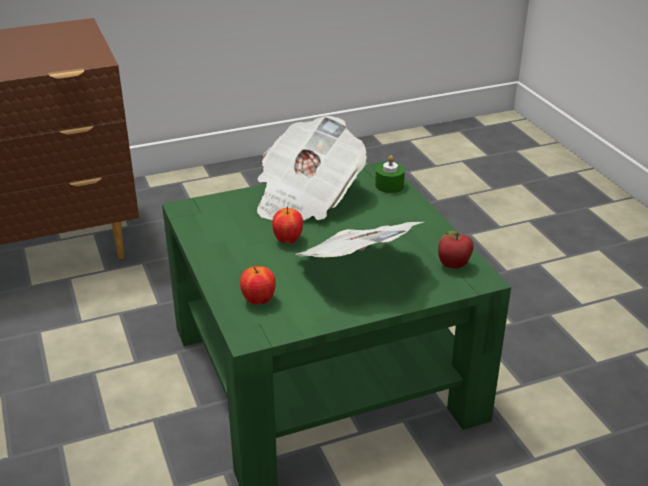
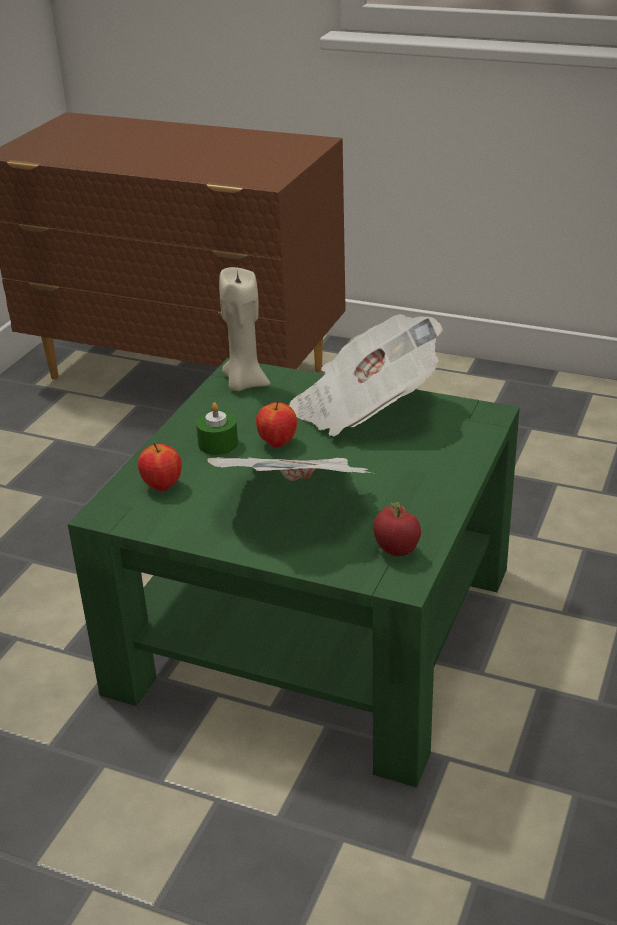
camera: 45 degrees right, 0 degrees up
green candle [375,155,405,193] -> green candle moved to [196,403,238,455]
none -> beige candle [219,267,270,391]

